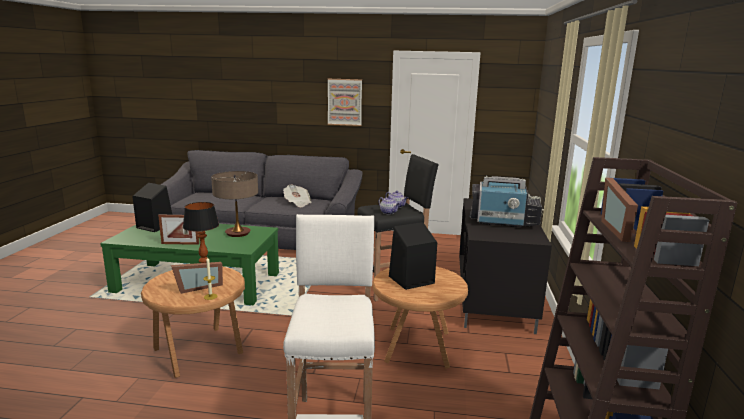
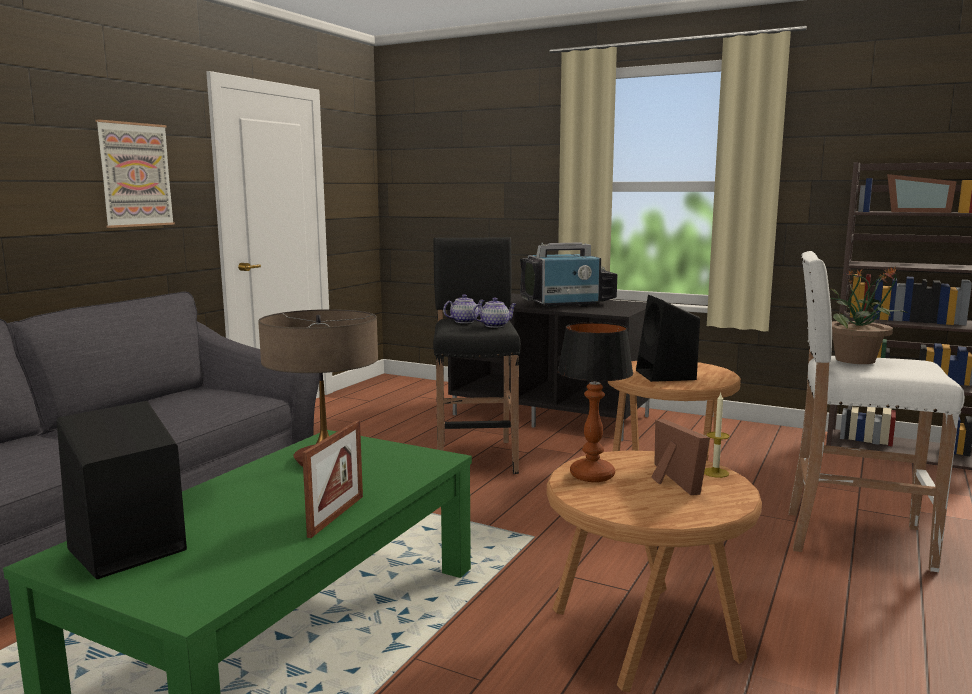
camera: 70 degrees left, 5 degrees down
newspaper [283,185,312,207] -> none
television [470,175,544,227] -> television turned 45 degrees clockwise [520,242,617,307]
none -> potted plant [830,267,909,364]

